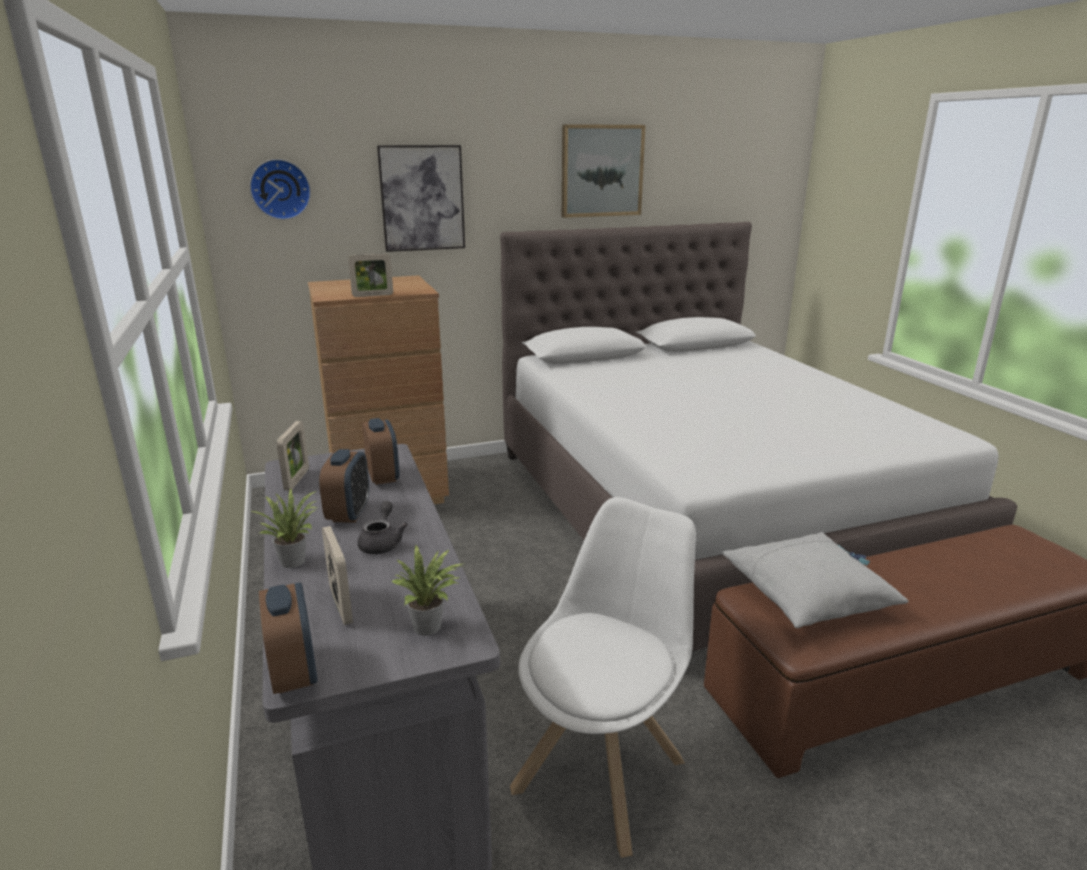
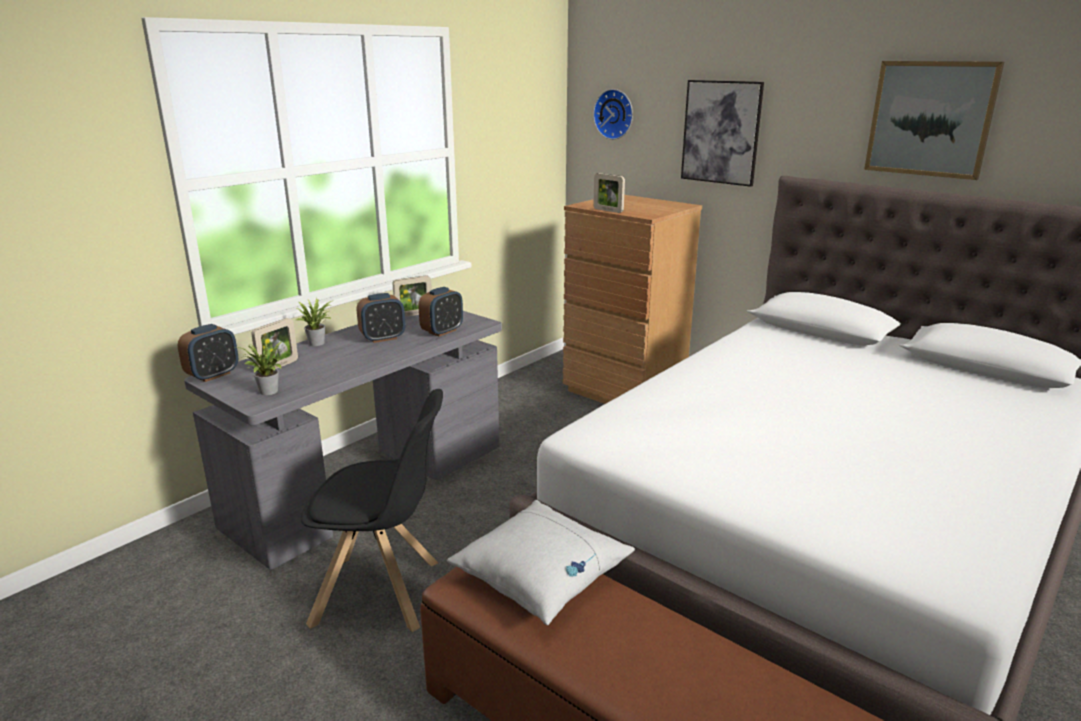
camera: 60 degrees right, 0 degrees up
grey teapot [357,501,407,554] -> none
white chair [510,497,696,858] -> black chair [301,389,443,632]

